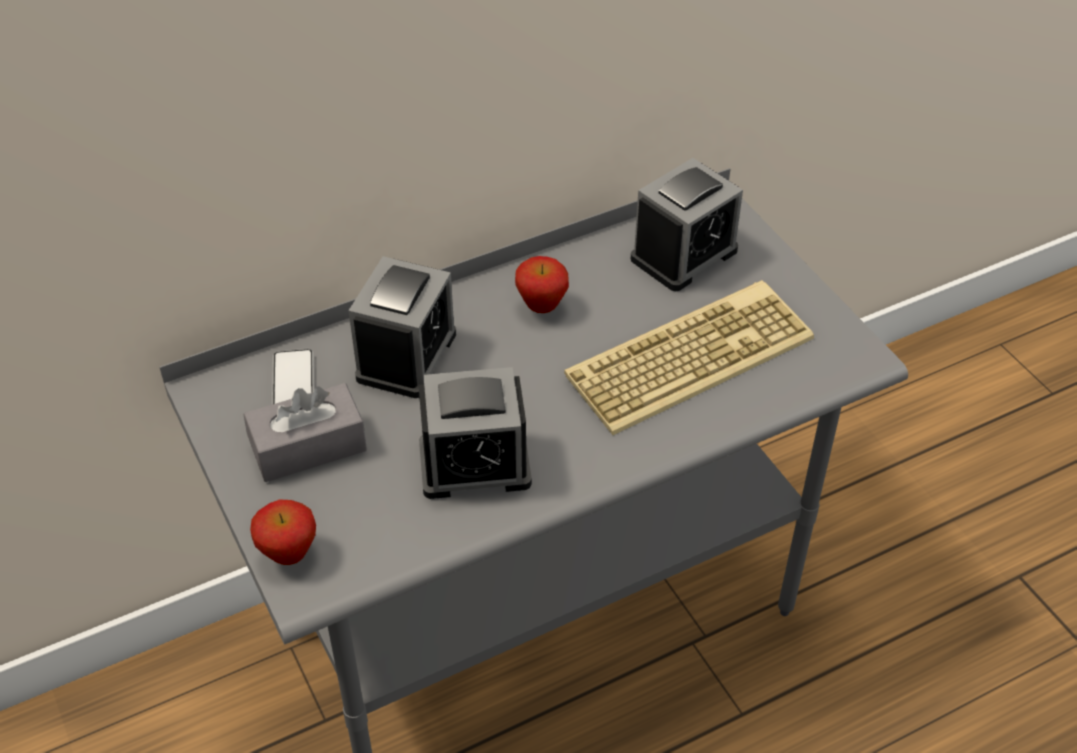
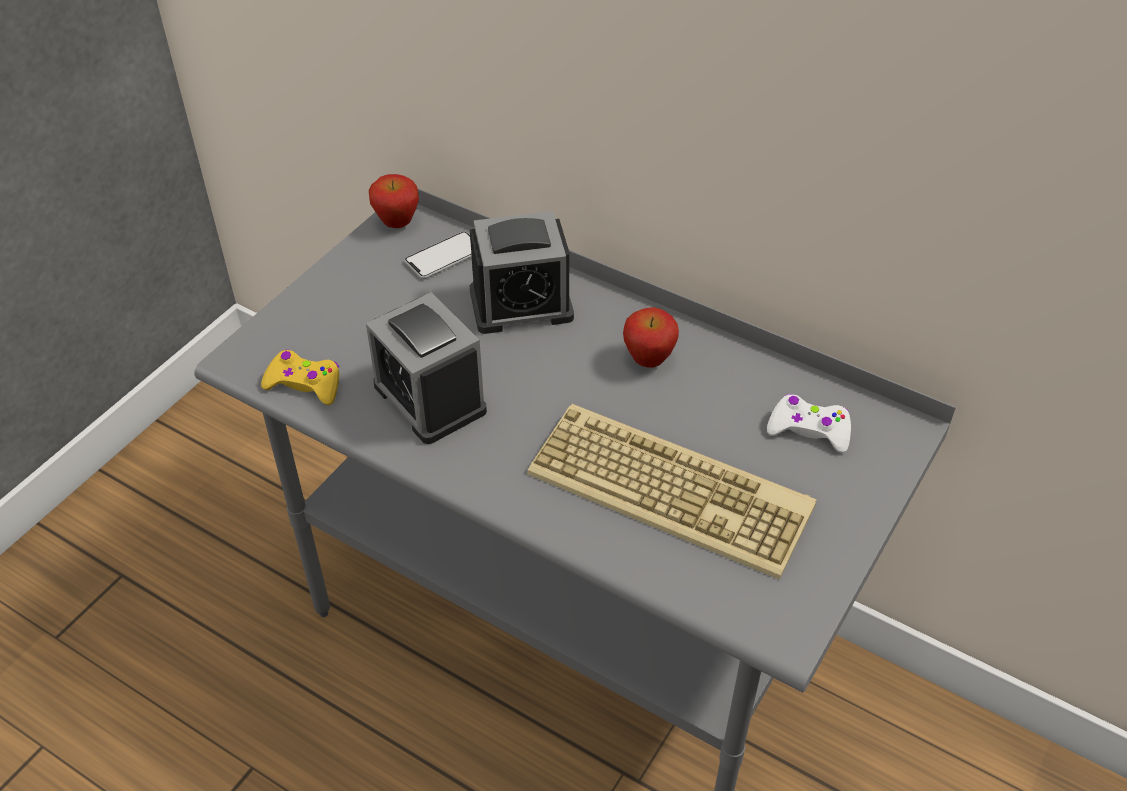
camera: 60 degrees right, 0 degrees up
grey tissue box [244,383,367,482] -> none
apple [250,500,316,565] -> apple moved to [369,174,419,228]
alarm clock [631,158,743,291] -> white game controller [767,394,851,453]
none -> yellow game controller [261,350,339,405]

